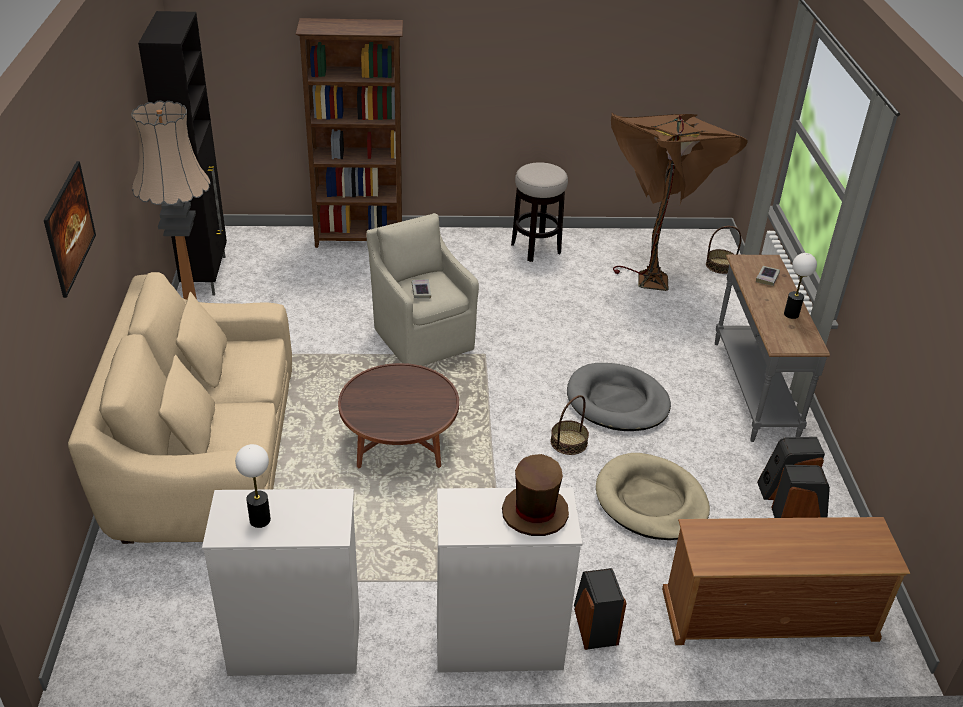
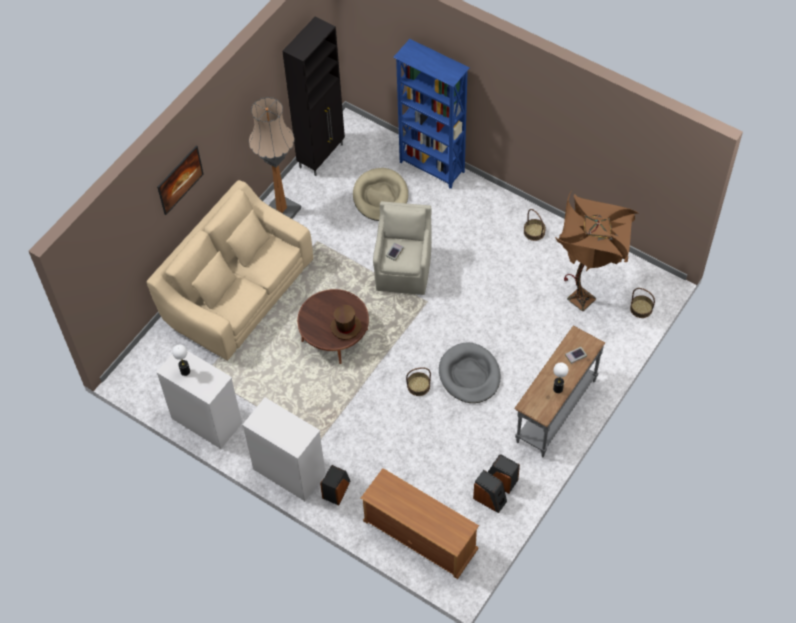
camera: 40 degrees right, 20 degrees up
brown bookcase [295,18,403,248] -> blue bookcase [393,39,470,189]
brown hat [502,454,569,536] -> brown hat moved to [330,305,362,340]
stool [511,162,568,262] -> basket [524,209,546,241]
beige dog bed [596,453,710,540] -> beige dog bed moved to [353,168,408,221]

